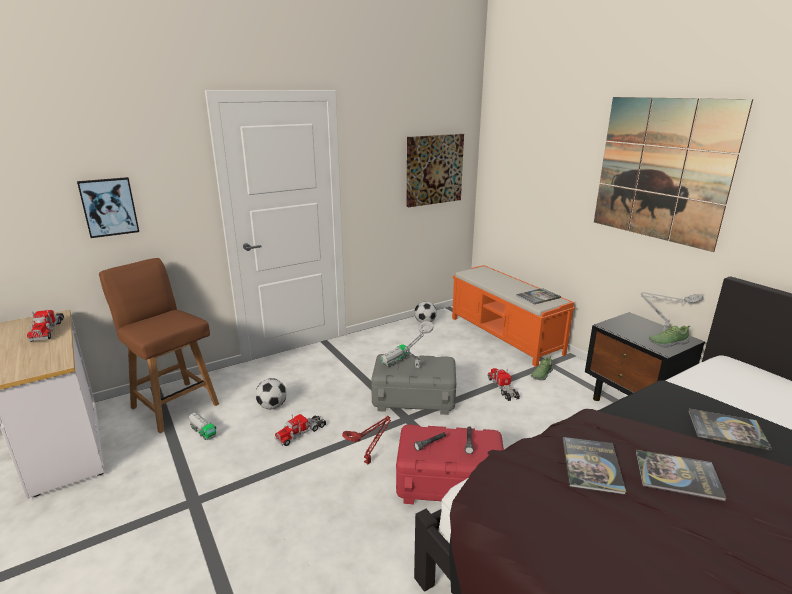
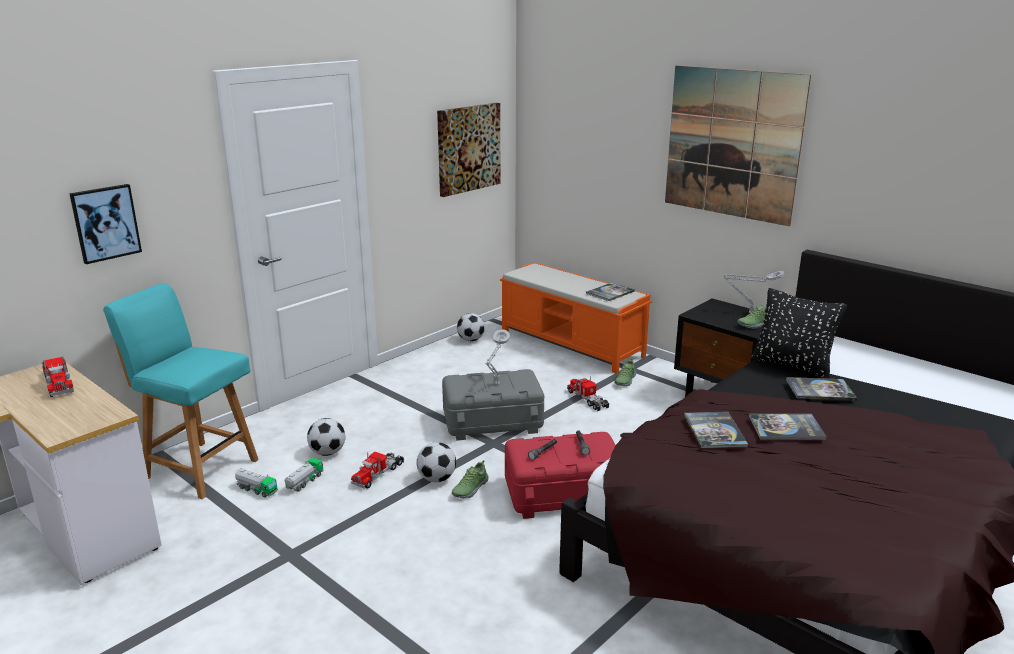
camera: 15 degrees left, 0 degrees up
brown chair [99,258,219,433] -> turquoise chair [103,283,259,499]
red table lamp [342,416,391,464] -> shoe [452,460,489,499]
toy truck [381,344,409,368] -> toy truck moved to [285,458,323,492]
none -> football [417,442,456,482]
none -> black pillow [751,288,847,379]

